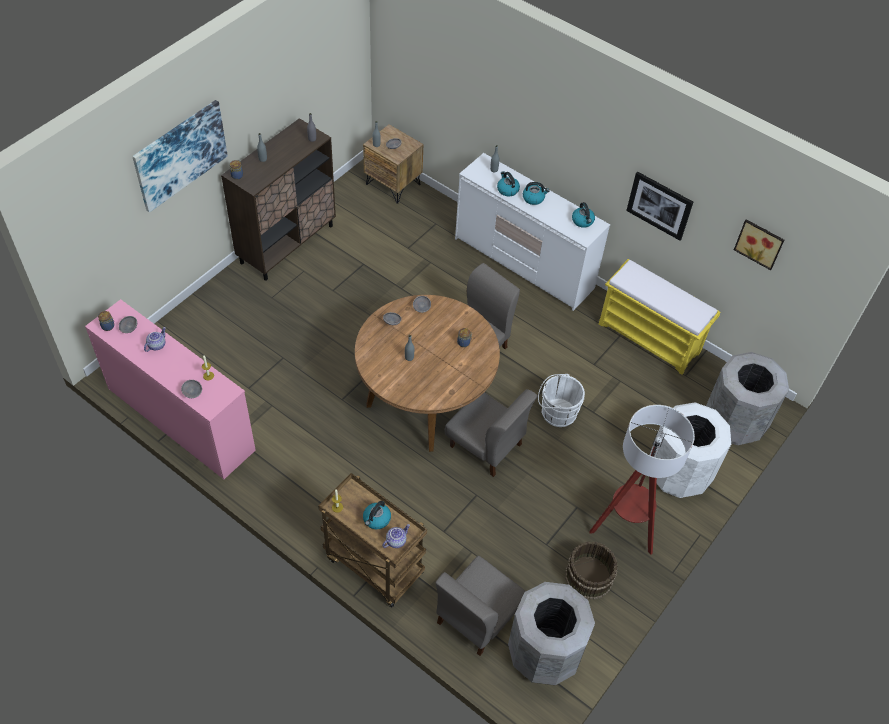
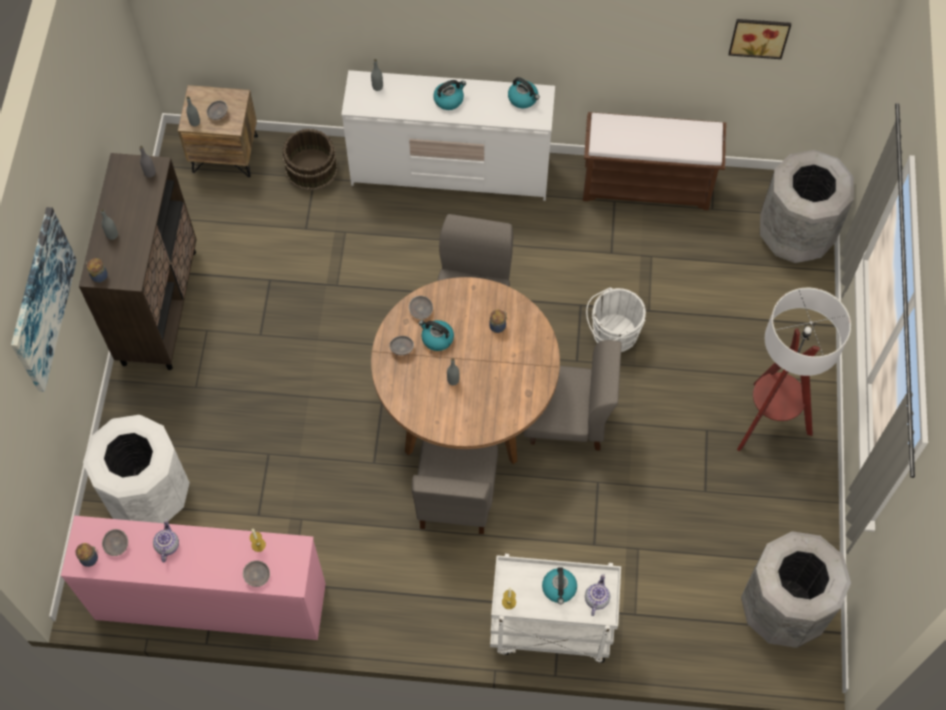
camera: 30 degrees left, 10 degrees up
brown cart [318,473,427,608] -> white cart [490,554,621,663]
grey chair [436,556,526,656] -> grey chair moved to [412,440,498,534]
kettle [497,171,520,197] -> kettle moved to [419,320,454,351]
brown bucket [565,541,617,600] -> brown bucket moved to [282,129,338,191]
yellow bench [599,259,721,375] -> brown bench [583,112,726,210]
picture [626,171,693,241] -> none
white trash can [650,402,731,498] -> white trash can moved to [83,415,190,523]

